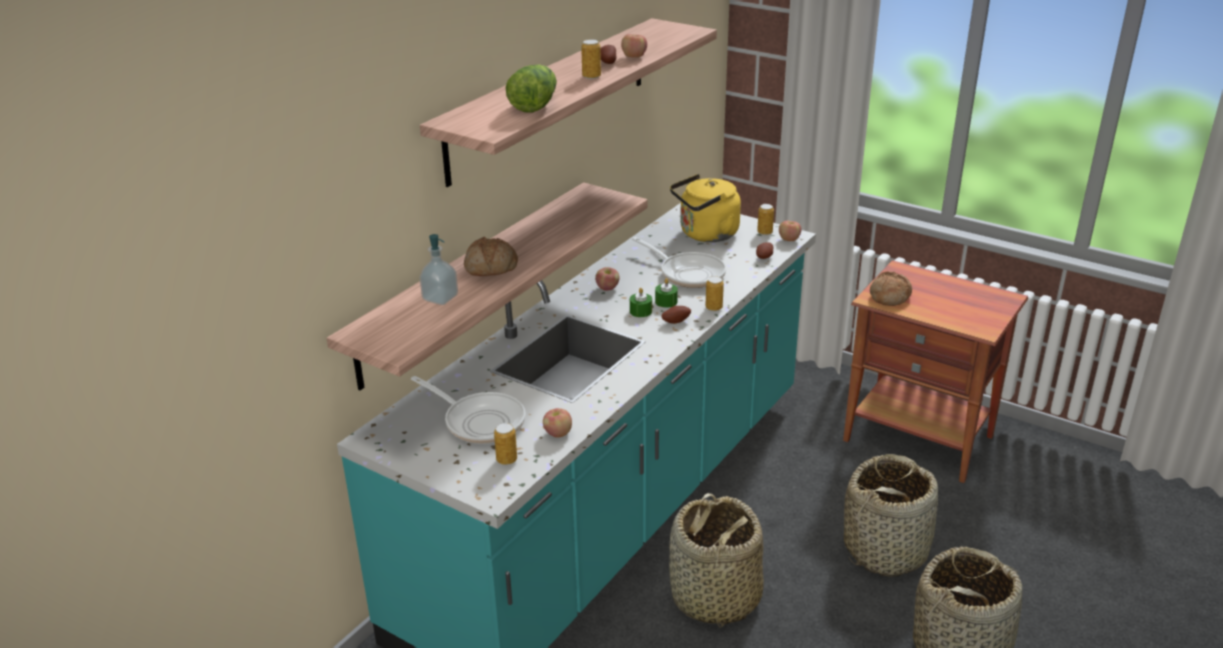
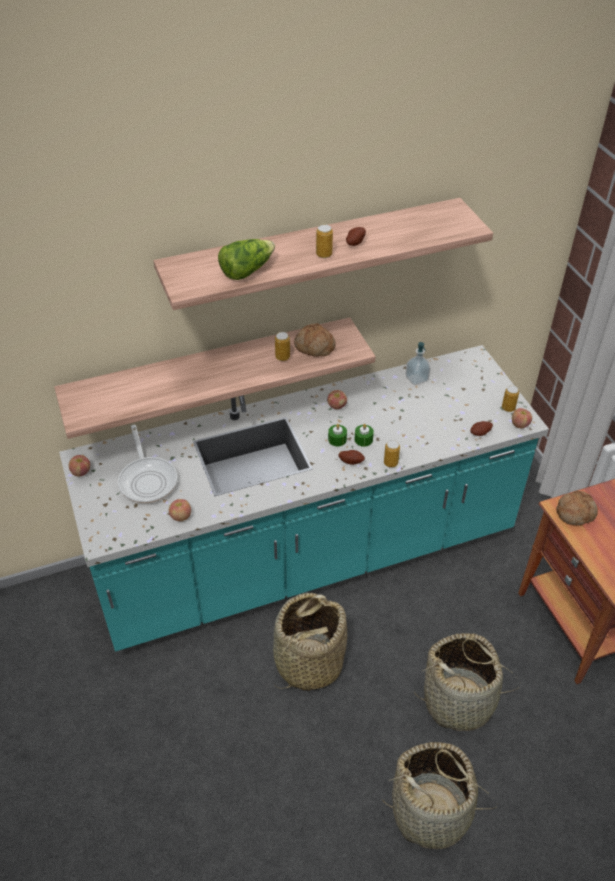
camera: 35 degrees right, 15 degrees up
soap dispenser [420,234,458,305] -> soap dispenser moved to [406,342,430,385]
bread [464,237,518,276] -> bread moved to [294,323,336,357]
can [494,423,517,465] -> can moved to [275,332,290,361]
apple [621,34,647,58] -> apple moved to [69,455,90,477]
frying pan [632,237,726,288] -> none
yellow kettle [670,174,741,242] -> none

